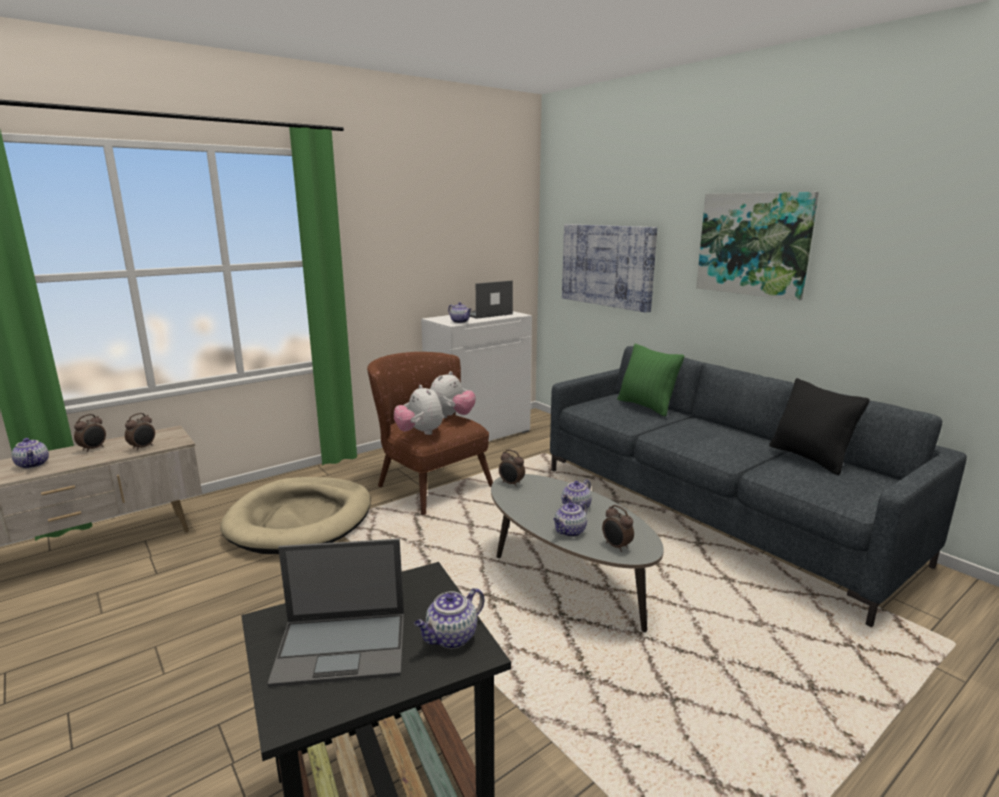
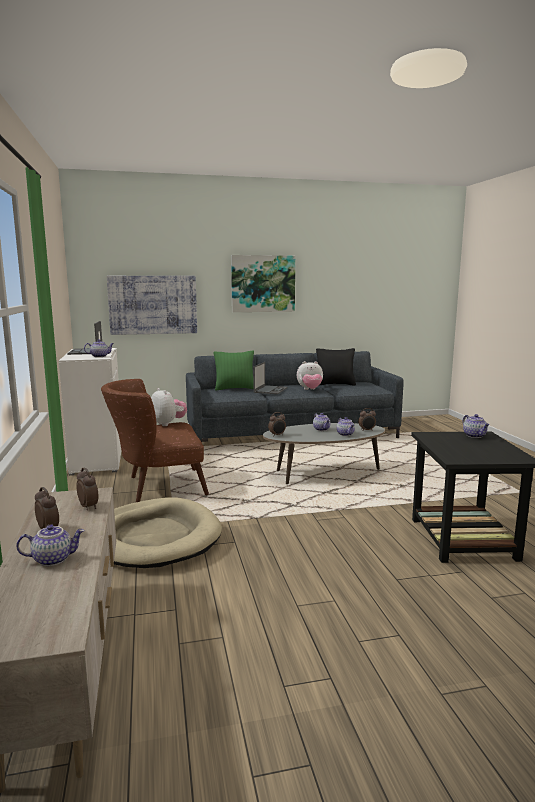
camera: 65 degrees left, 5 degrees down
laptop [267,539,404,687] -> laptop moved to [253,362,287,394]
plush toy [394,385,443,435] -> plush toy moved to [297,361,323,390]

